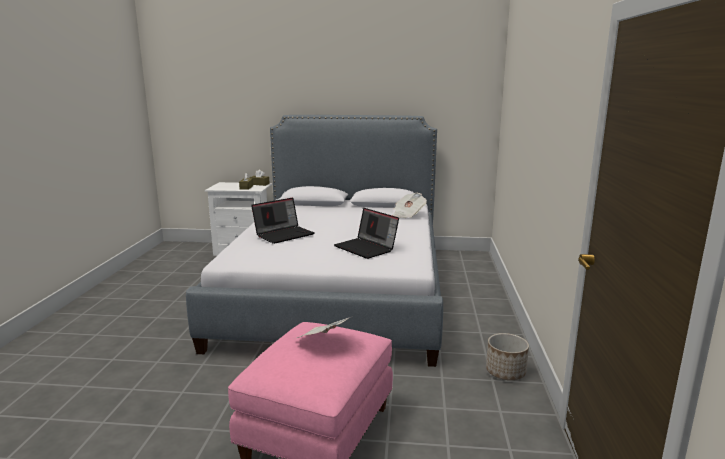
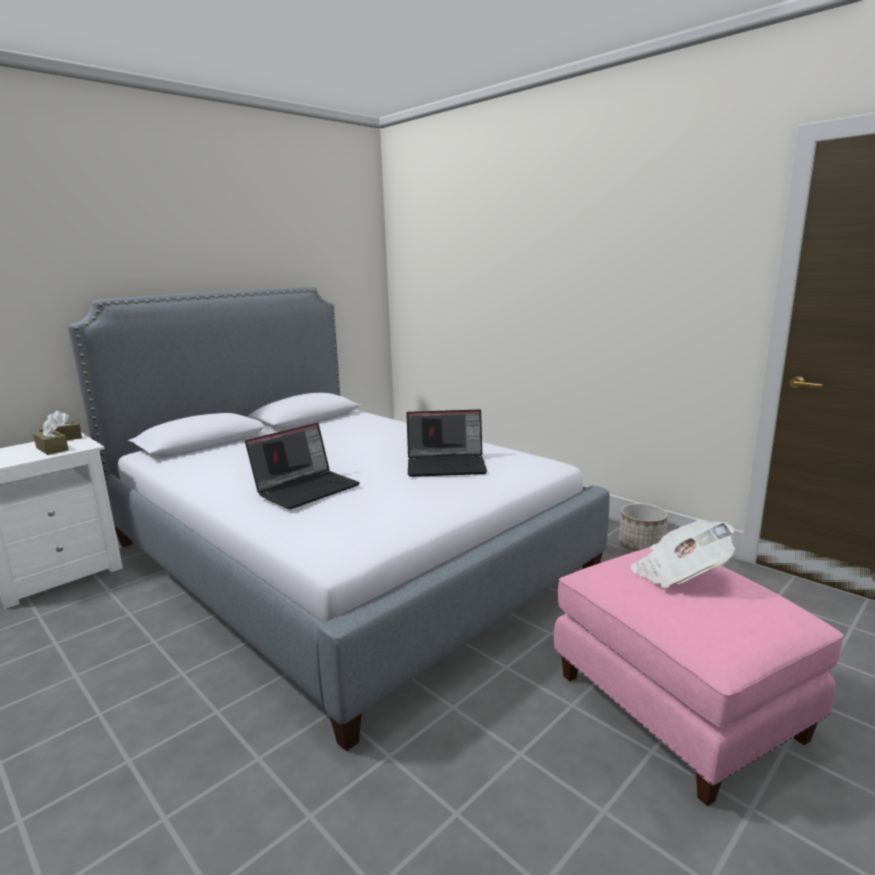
camera: 50 degrees left, 0 degrees up
laptop [251,198,314,244] -> laptop turned 45 degrees clockwise [245,423,360,509]
newspaper [392,193,427,218] -> none

